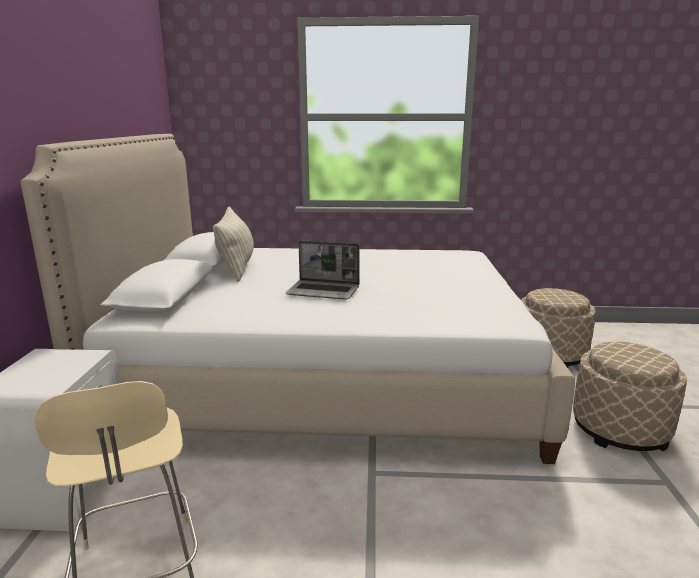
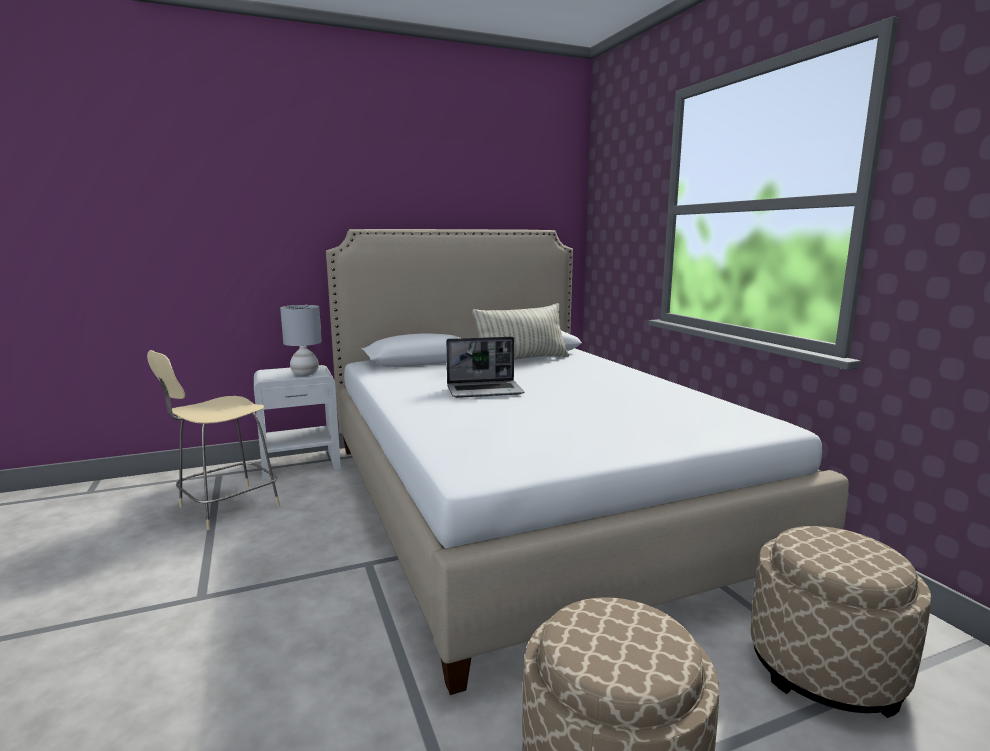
camera: 65 degrees right, 5 degrees down
laptop [285,240,360,300] -> laptop turned 90 degrees counterclockwise [446,337,524,398]
none -> grey table lamp [280,305,322,376]

